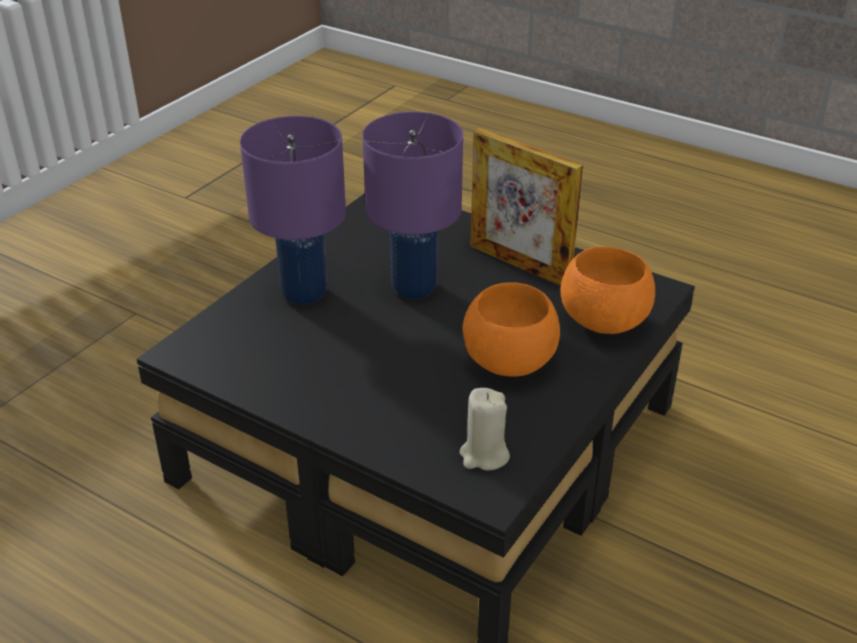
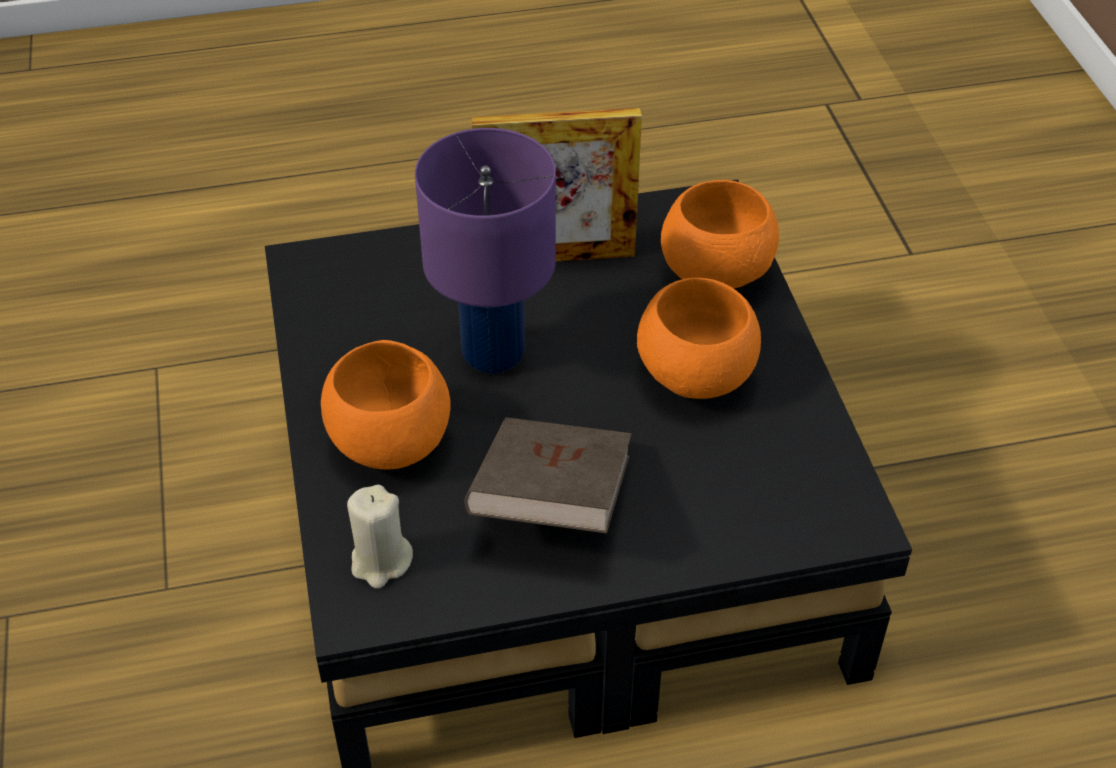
camera: 45 degrees left, 10 degrees up
purple table lamp [240,116,346,305] -> orange bowl [321,340,451,469]
beige candle [460,388,510,471] -> beige candle moved to [347,484,413,589]
none -> brown book [464,417,631,533]

